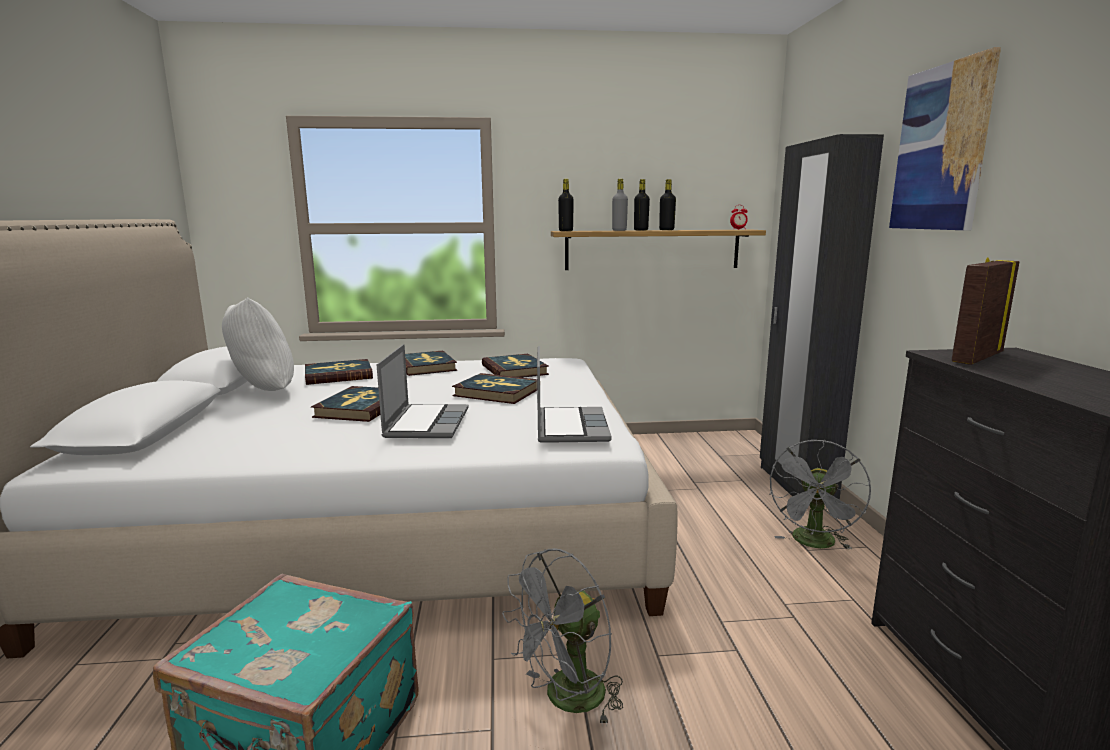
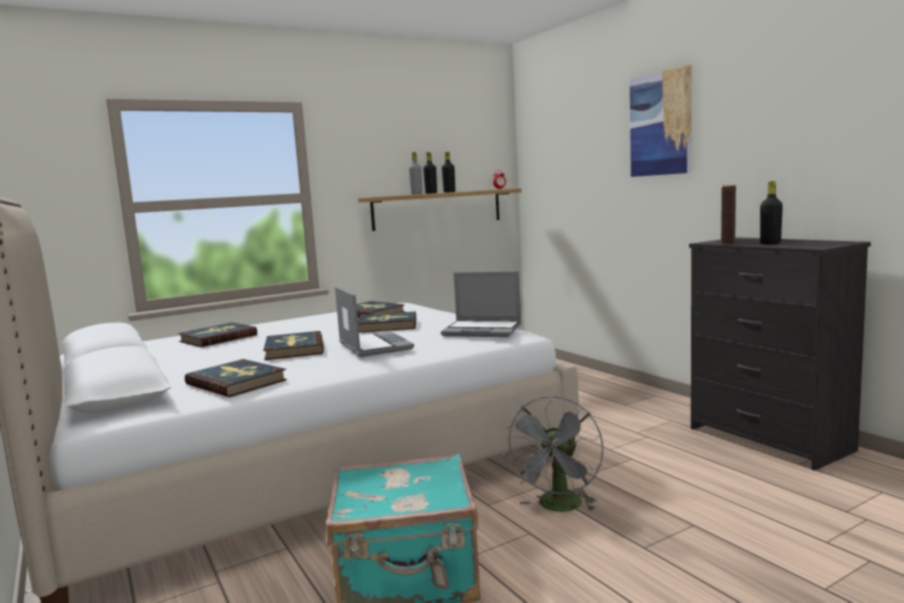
camera: 25 degrees left, 5 degrees down
white pillow [222,297,294,391] -> none
book [405,351,457,376] -> book moved to [185,359,287,397]
laptop [537,346,611,443] -> laptop turned 135 degrees clockwise [441,271,522,337]
black bottle [558,179,574,231] -> black bottle moved to [760,181,783,244]
black wardrobe [760,134,884,506] -> none
grey fan [770,440,871,550] -> none

